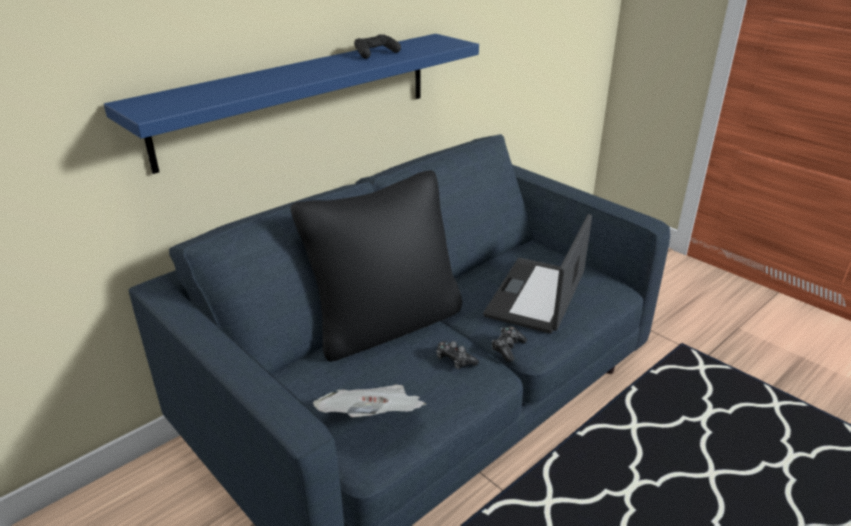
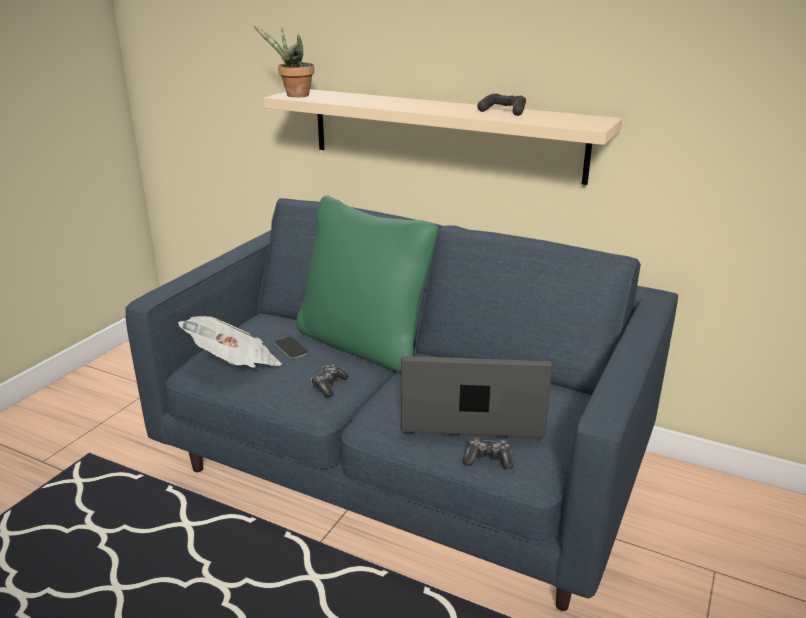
camera: 70 degrees right, 5 degrees down
blue shelf [104,34,479,174] -> beige shelf [264,89,622,185]
black pillow [290,170,462,361] -> green pillow [296,195,439,372]
game controller [492,326,527,362] -> game controller moved to [463,437,514,469]
none -> potted plant [254,26,314,97]
none -> phone [274,336,309,359]

